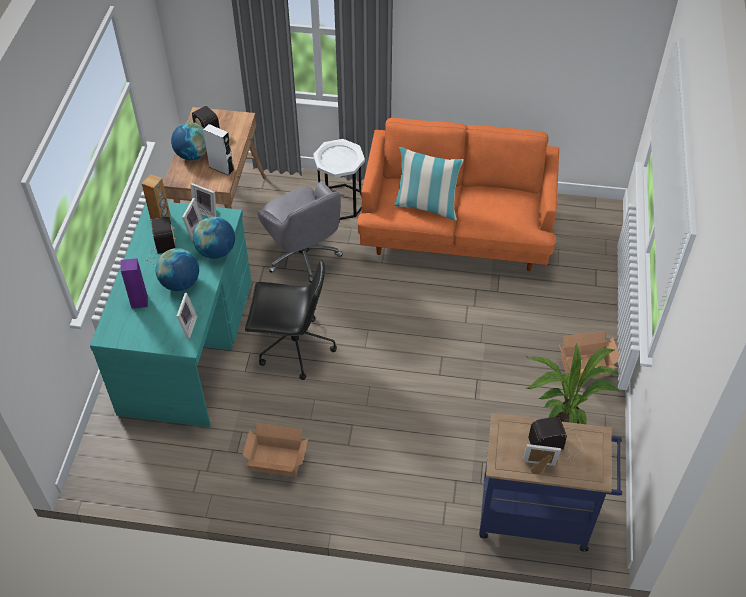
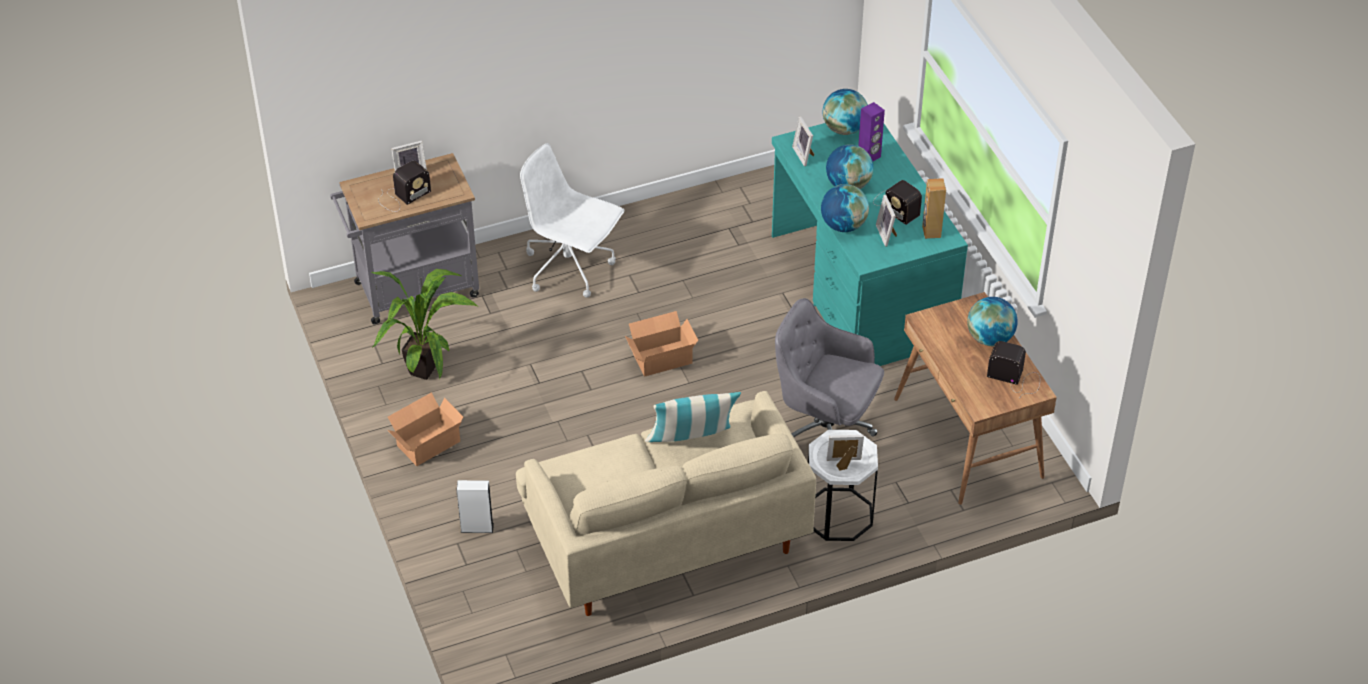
camera: 150 degrees right, 5 degrees down
picture frame [191,183,216,217] -> picture frame moved to [827,435,864,471]
white speaker [203,124,234,176] -> white speaker moved to [457,480,494,533]
cardboard box [243,423,308,477] -> cardboard box moved to [625,311,698,376]
black office chair [245,259,337,380] -> none
orange sofa [357,118,559,271] -> beige sofa [516,391,816,616]
blue cart [479,413,622,552] -> grey cart [330,153,479,325]
none -> white office chair [520,143,624,298]
none -> globe [823,89,868,135]

